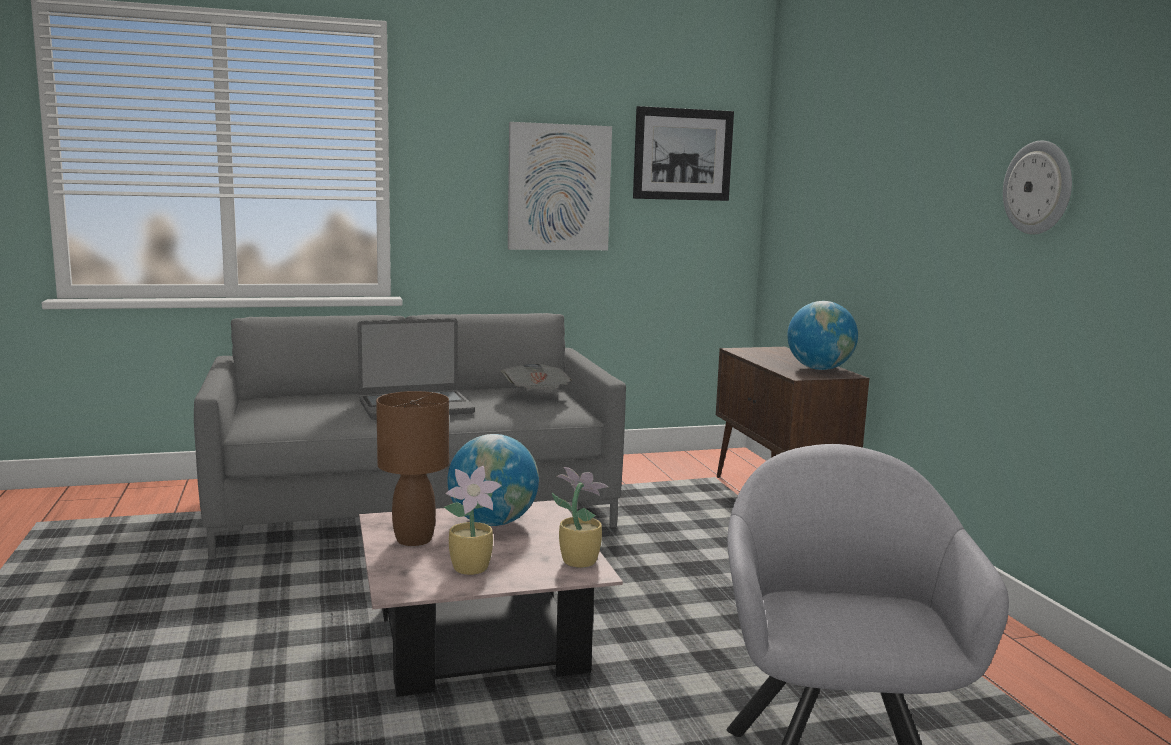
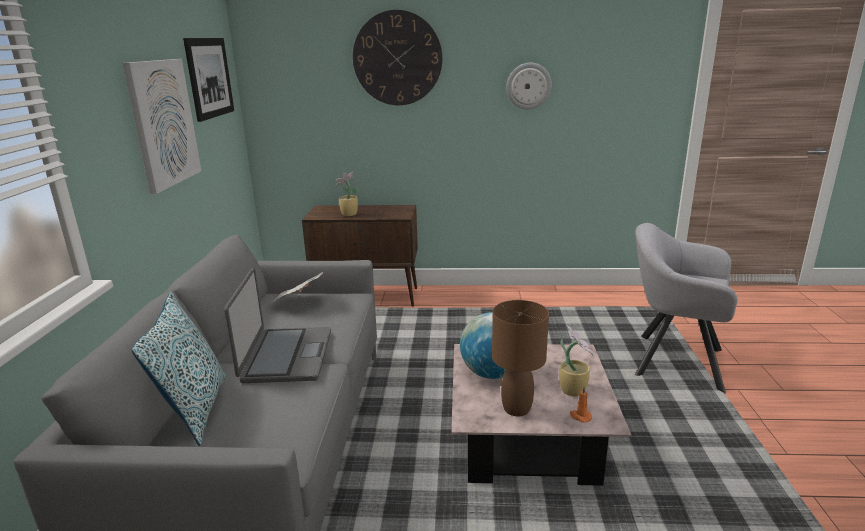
camera: 70 degrees left, 10 degrees up
potted plant [552,467,608,568] -> potted plant moved to [335,171,360,216]
globe [787,301,858,370] -> none
none -> pillow [132,292,226,446]
none -> wall clock [353,10,442,105]
none -> orange candle [570,386,592,422]

